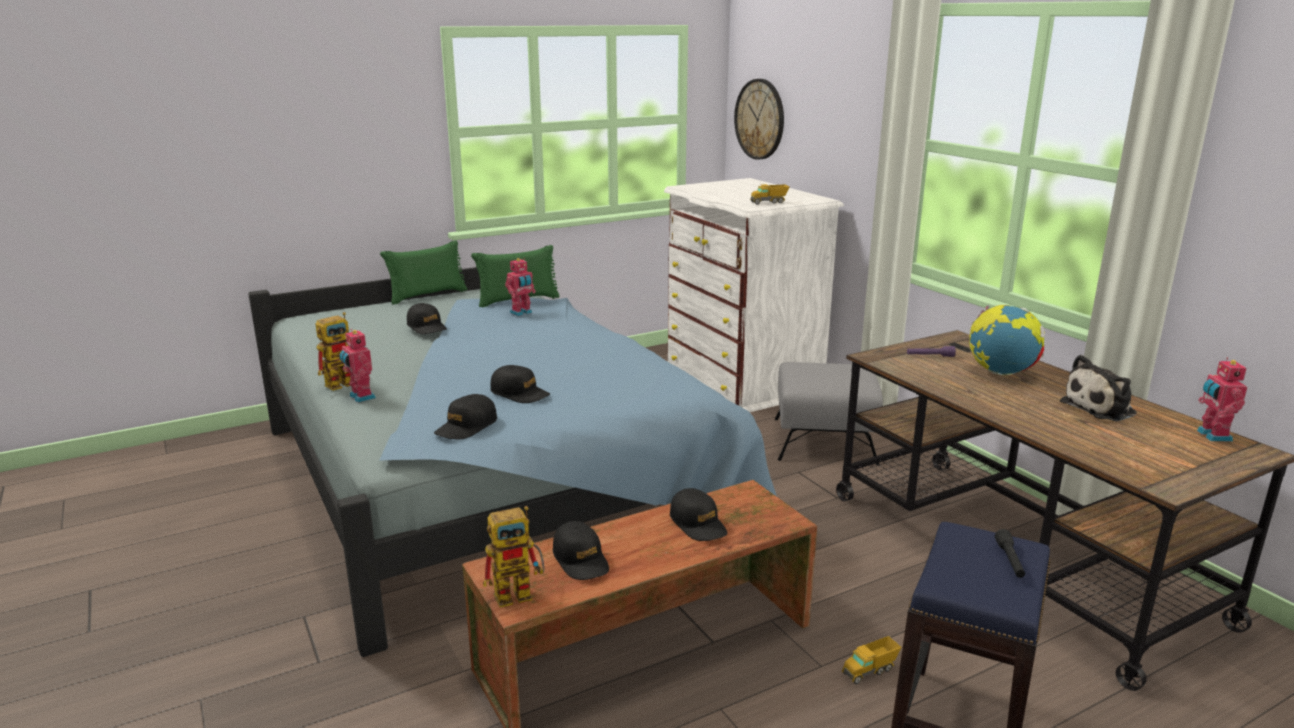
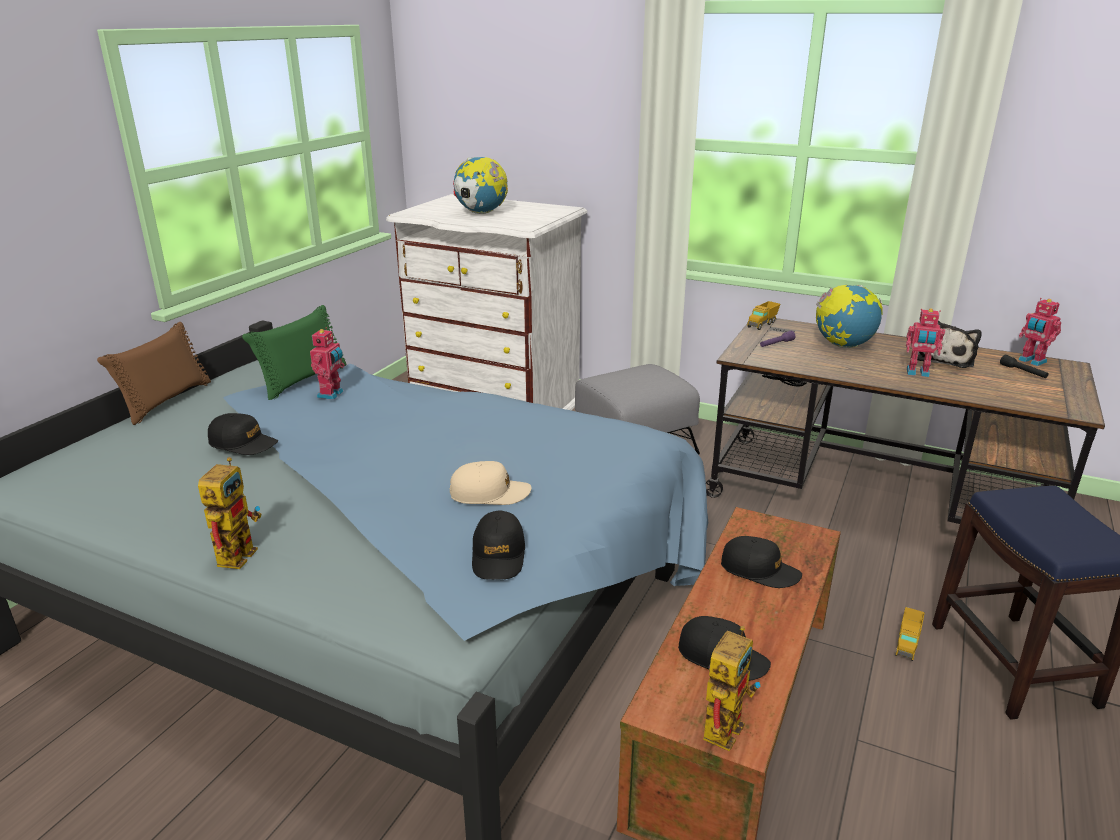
camera: 35 degrees left, 5 degrees up
toy robot [339,329,376,403] -> toy robot moved to [906,308,945,377]
green pillow [380,241,467,304] -> brown pillow [97,322,211,425]
black cap [490,365,550,403] -> beige cap [450,461,532,505]
wall clock [734,79,784,160] -> none
toy truck [750,184,789,204] -> toy truck moved to [747,301,780,330]
black flashlight [995,529,1025,578] -> black flashlight moved to [1000,355,1049,378]
none -> globe [453,157,508,214]

